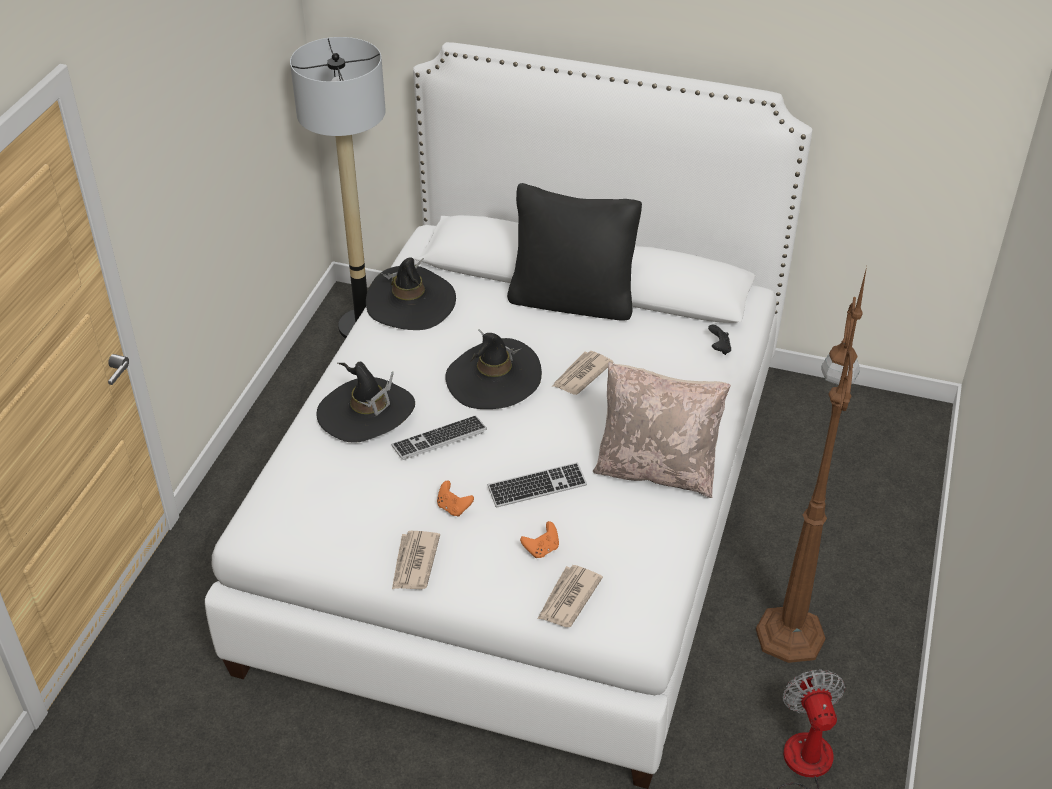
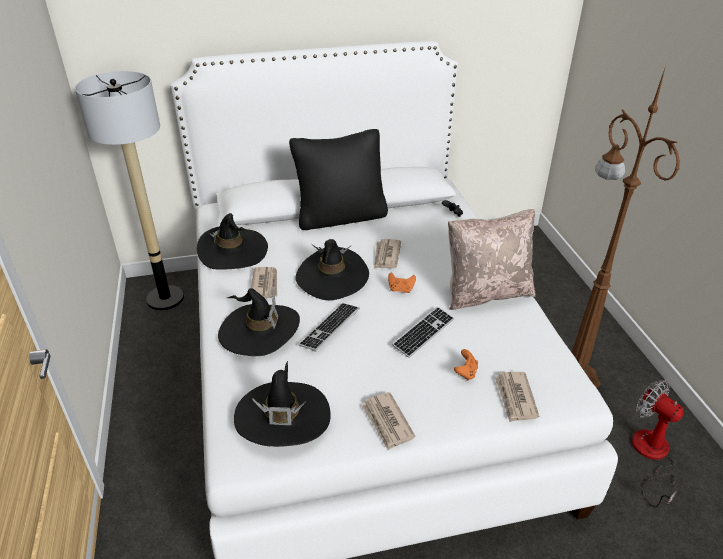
camera: 30 degrees left, 5 degrees down
orange game controller [437,480,474,517] -> orange game controller moved to [388,272,416,293]
none -> black hat [234,361,331,447]
none -> newspaper [251,267,277,298]

